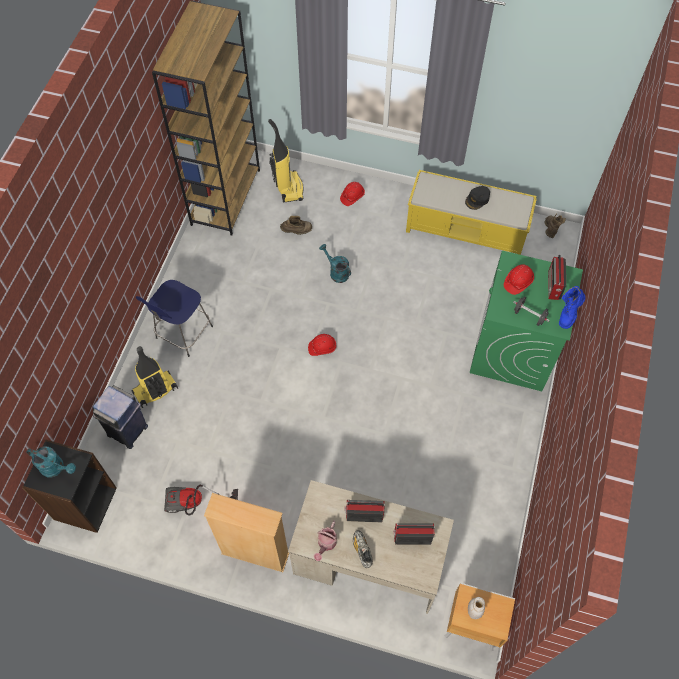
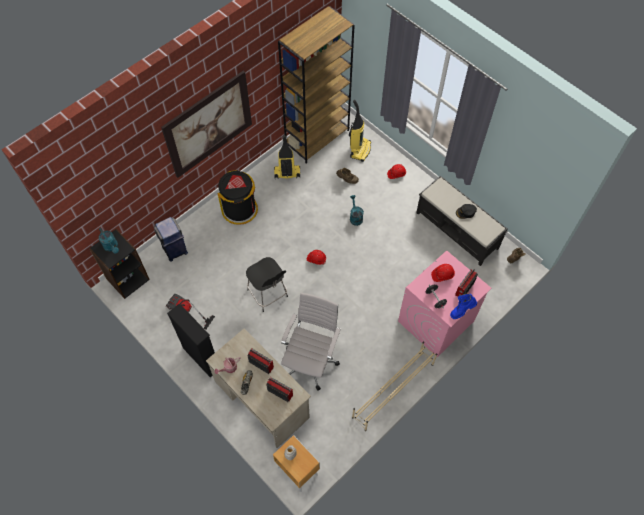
camera: 30 degrees right, 0 degrees up
vacuum cleaner [132,346,178,408] -> vacuum cleaner moved to [274,135,300,179]
blue stool [136,280,213,357] -> black trash can [217,170,258,225]
beige bookcase [204,493,289,572] -> black bookcase [167,303,215,377]
yellow bench [406,170,537,255] -> black bench [416,175,508,266]
green washing machine [470,251,583,391] -> pink washing machine [398,251,491,357]
none -> picture [161,71,252,178]
none -> black stool [246,257,288,312]
none -> white office chair [281,293,341,391]
none -> beige shoe rack [352,342,437,431]

